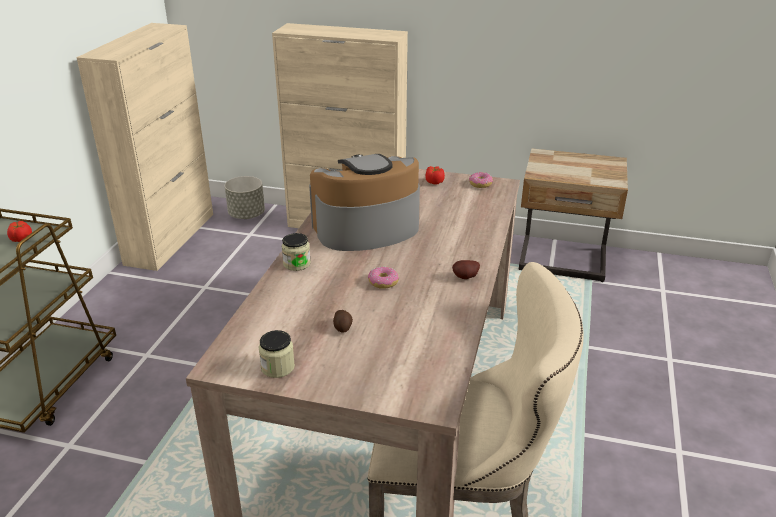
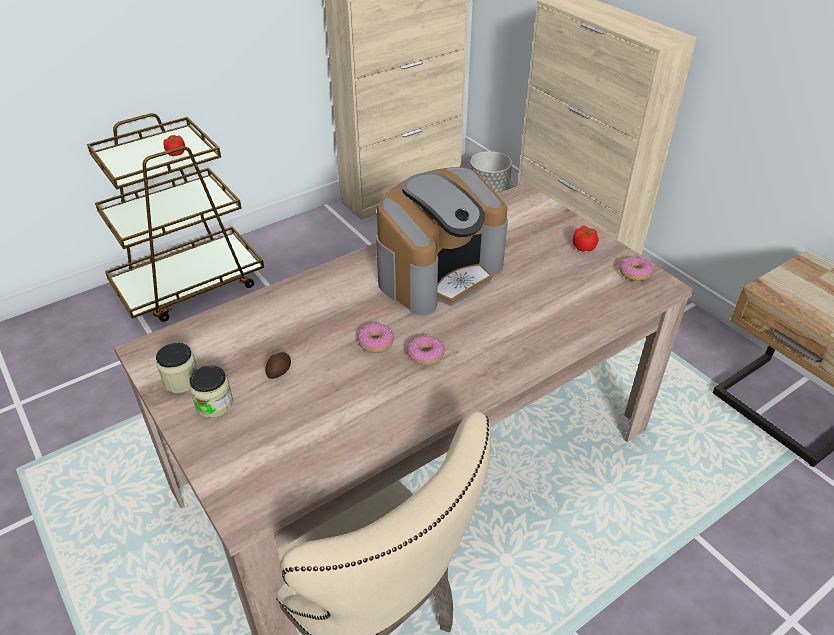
camera: 40 degrees right, 10 degrees up
jar [282,233,311,271] -> jar moved to [189,366,233,418]
coffee machine [309,154,420,251] -> coffee machine turned 120 degrees clockwise [376,167,508,315]
potato [452,260,480,279] -> none
none -> donut [407,335,445,366]

